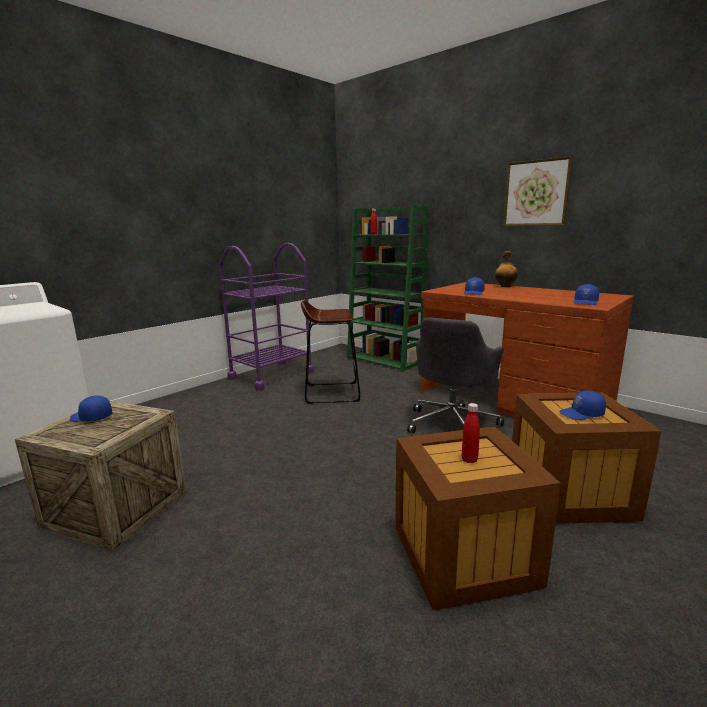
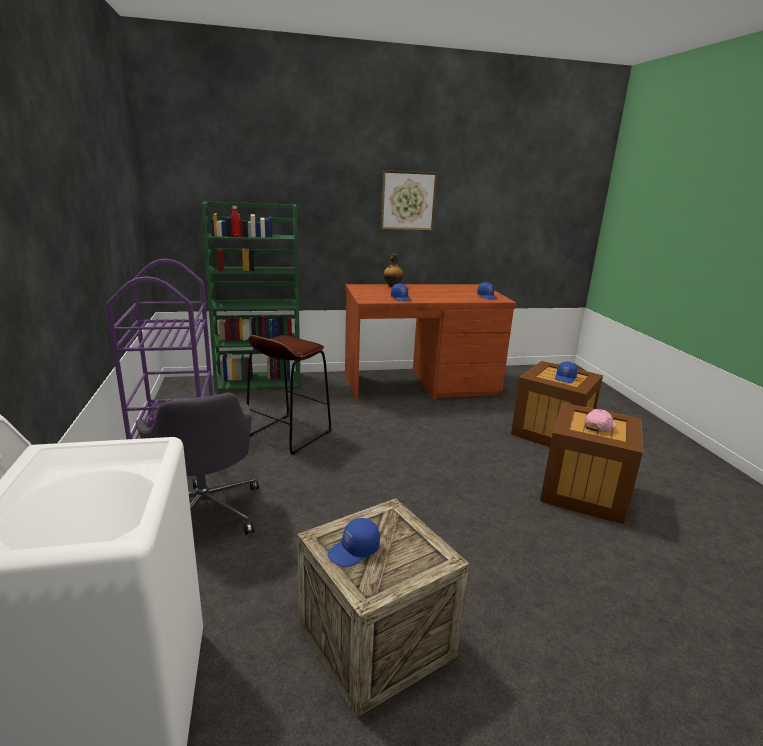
camera: 55 degrees left, 5 degrees up
grey office chair [407,317,504,433] -> grey office chair moved to [136,393,259,535]
red bottle [462,403,480,463] -> pink cap [584,409,617,433]

